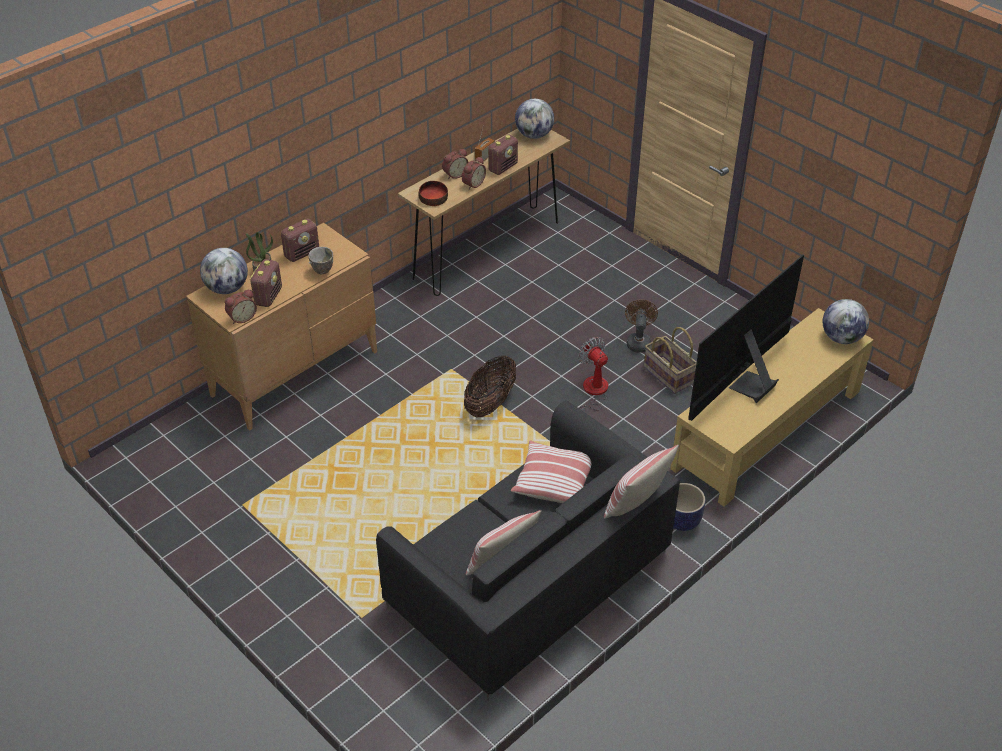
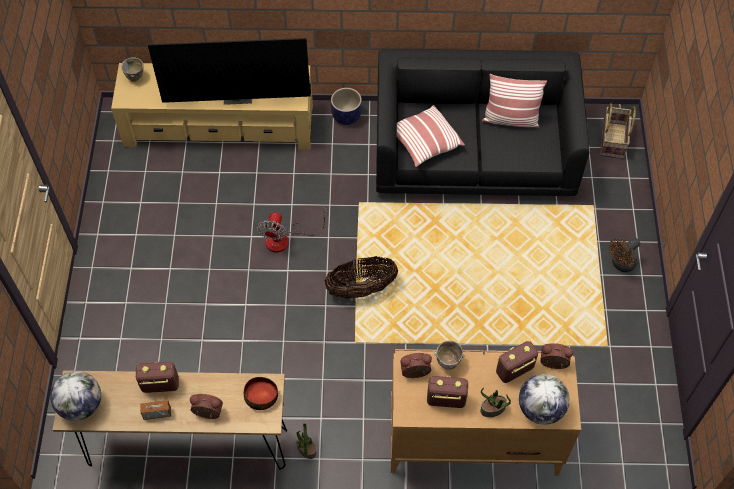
camera: 135 degrees left, 15 degrees up
alarm clock [462,157,486,190] -> alarm clock moved to [400,353,432,378]
pillow [604,445,679,519] -> none
brown fan [625,299,658,352] -> brown fan moved to [609,238,640,272]
basket [644,327,697,394] -> basket moved to [600,103,636,159]
globe [823,299,869,344] -> bowl [121,57,144,82]
none -> potted plant [296,423,316,459]

